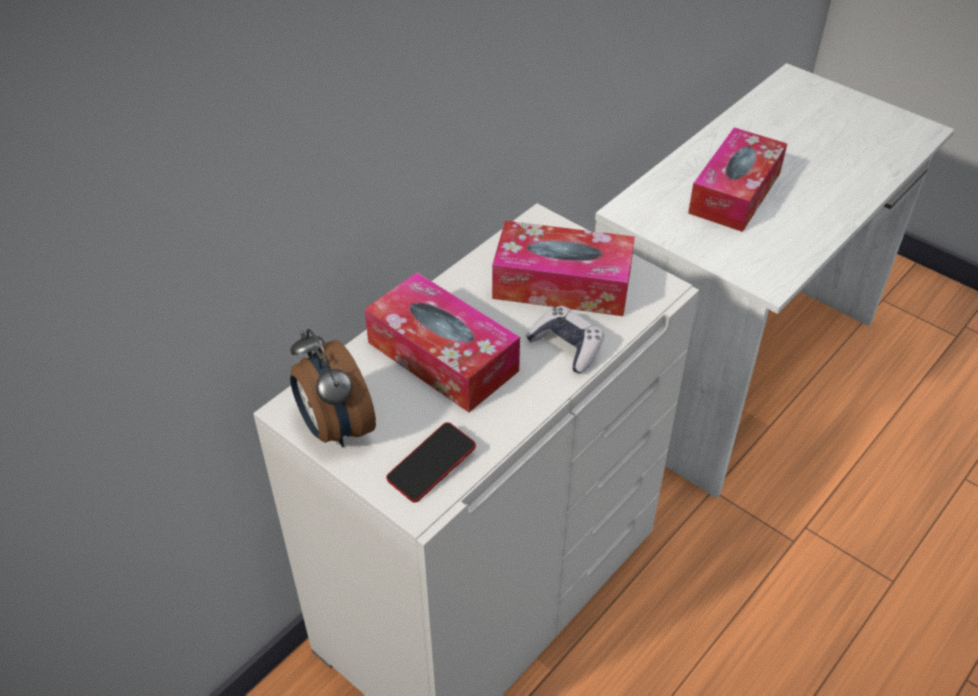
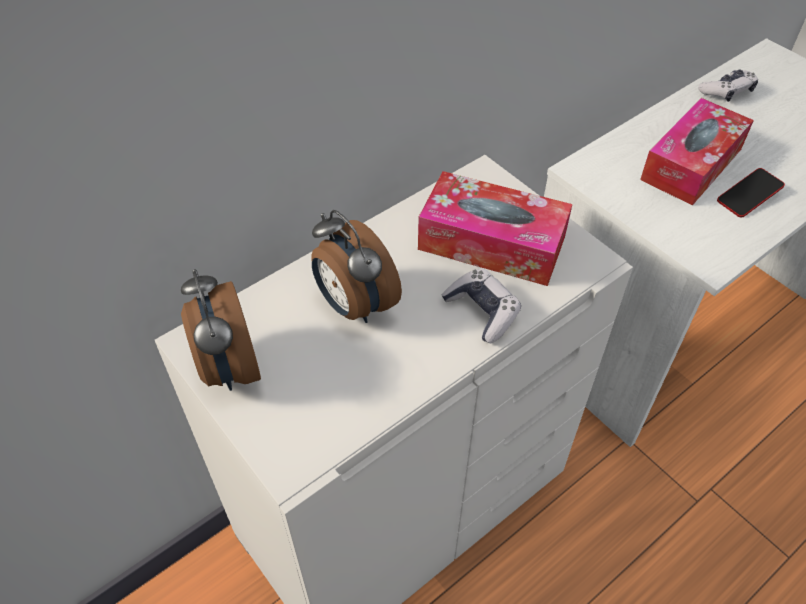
camera: 10 degrees right, 5 degrees up
tissue box [364,272,520,413] -> alarm clock [312,210,402,323]
phone [386,422,476,502] -> phone moved to [717,168,785,218]
none -> game controller [698,69,758,102]

